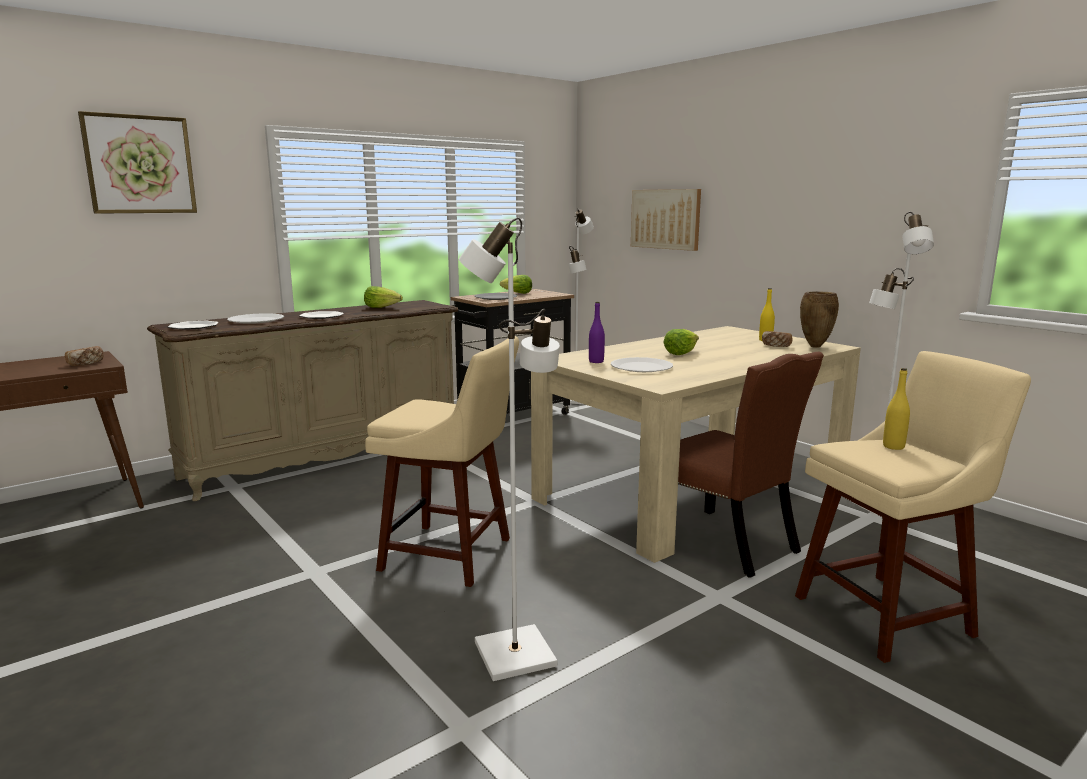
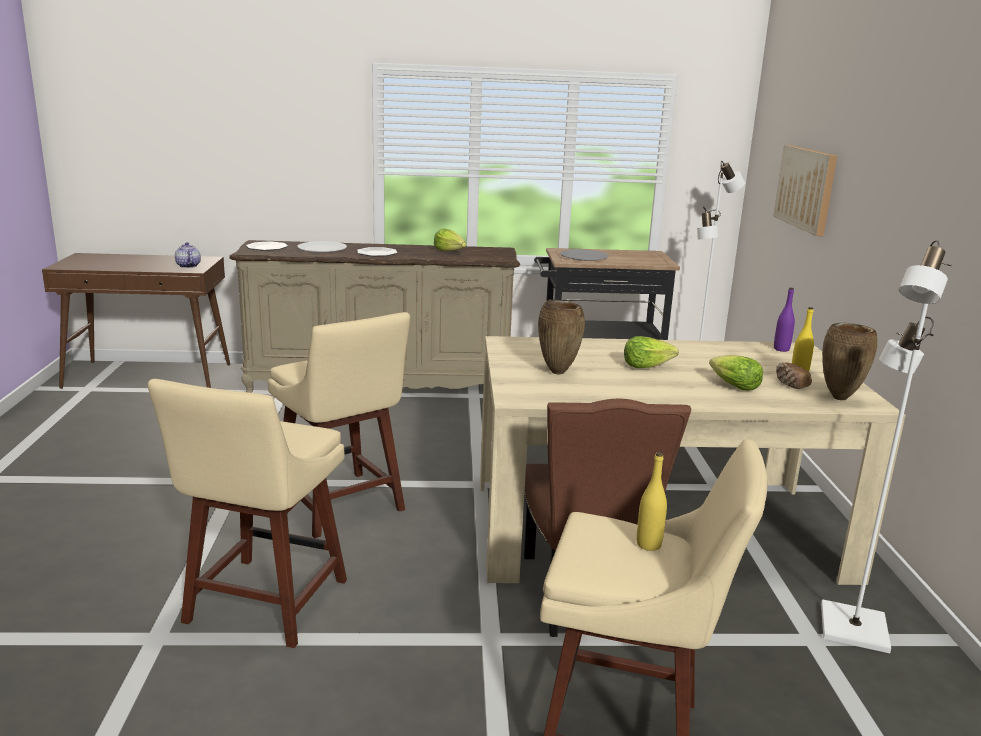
camera: 35 degrees right, 5 degrees up
bread [65,346,104,366] -> teapot [175,242,201,268]
picture [78,111,197,214] -> none
white floor lamp [459,218,560,681] -> beige stool [148,379,347,648]
lettuce [500,275,532,294] -> lettuce moved to [709,355,763,390]
purple bottle [589,302,605,363] -> purple bottle moved to [774,288,795,352]
white plate [611,357,673,372] -> brown vase [538,300,585,374]

